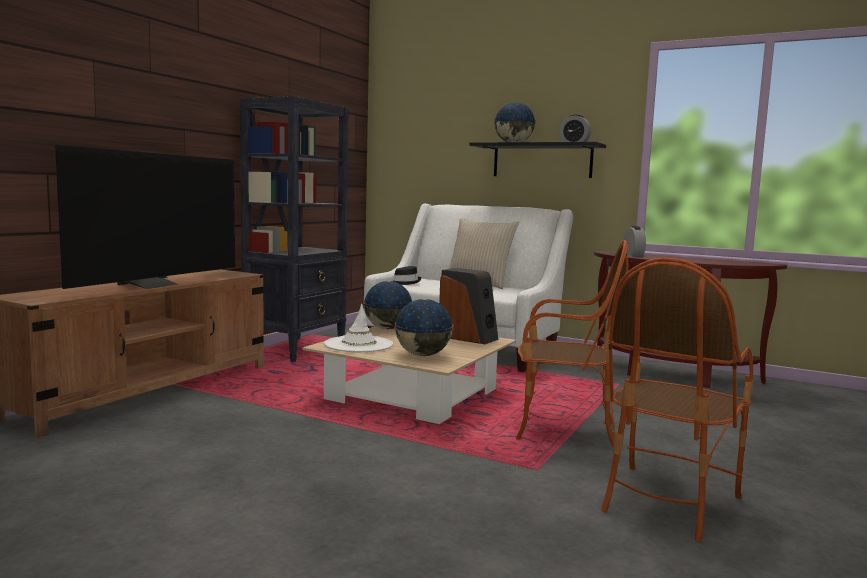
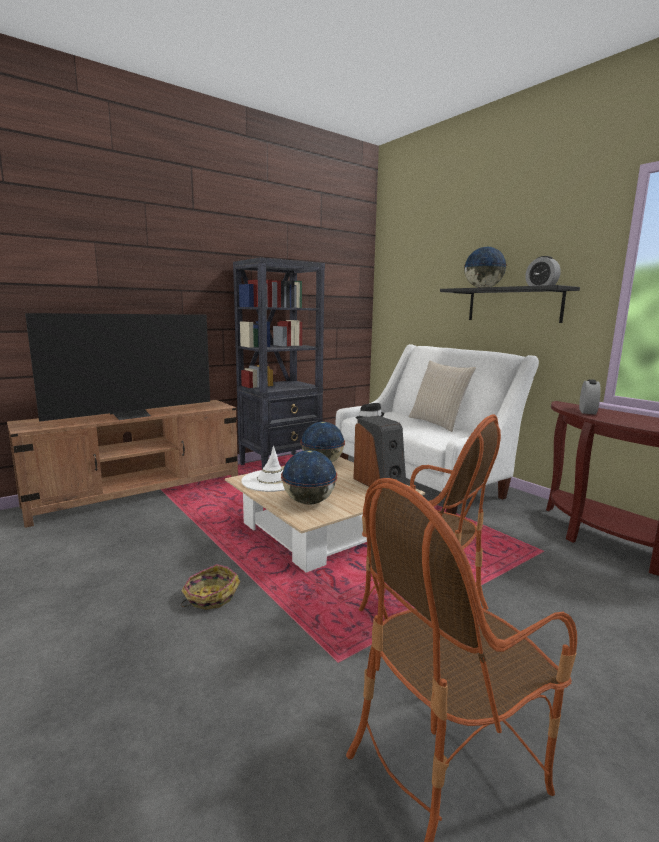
camera: 25 degrees right, 5 degrees up
none -> basket [181,564,240,610]

